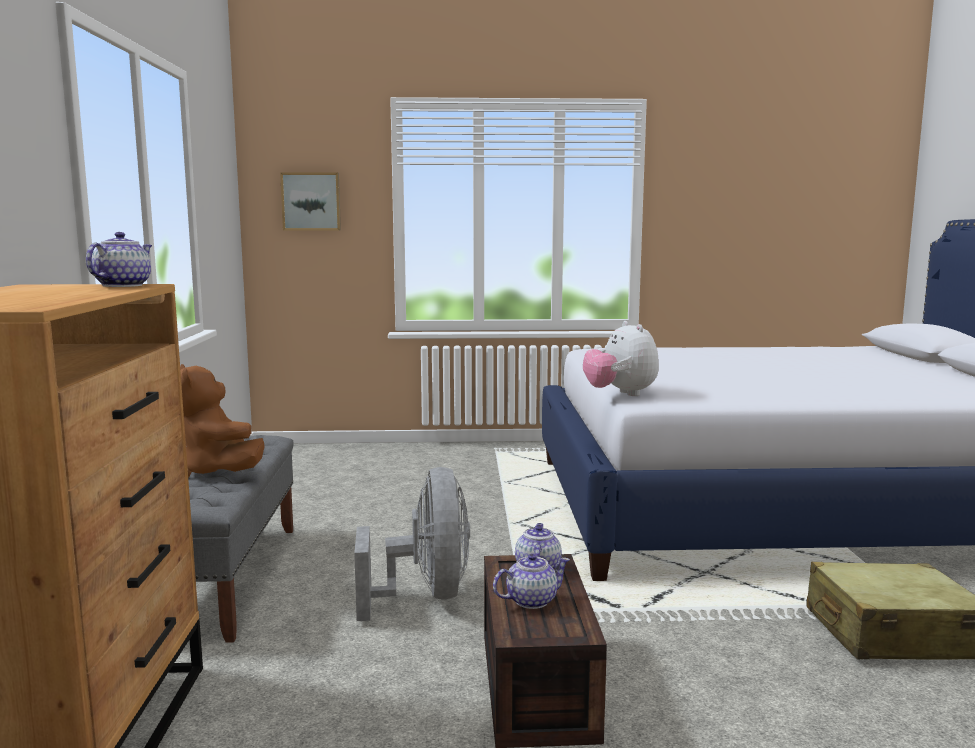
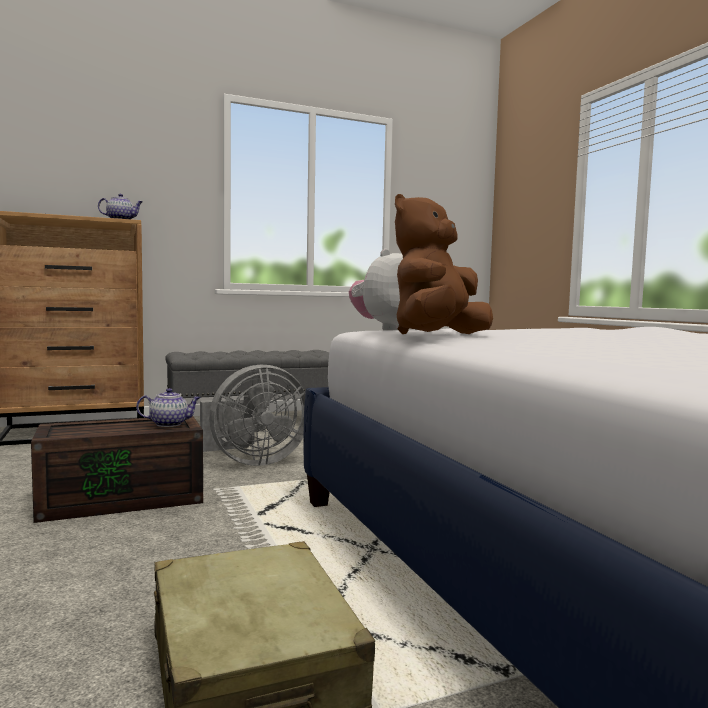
camera: 70 degrees right, 5 degrees down
brown plush toy [180,364,265,478] -> brown plush toy moved to [395,194,493,334]
picture [280,172,341,231] -> none
teapot [493,554,570,609] -> none

